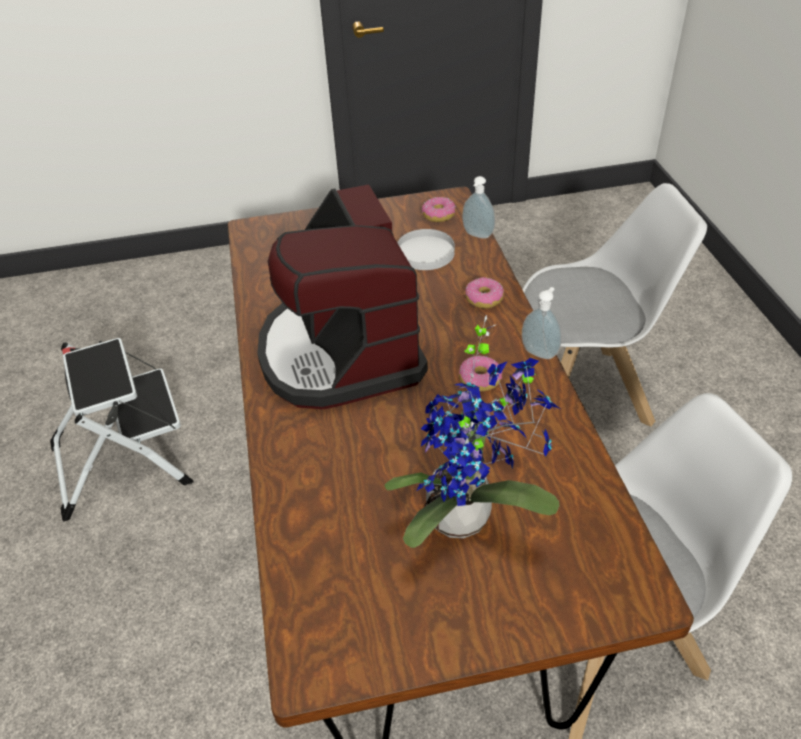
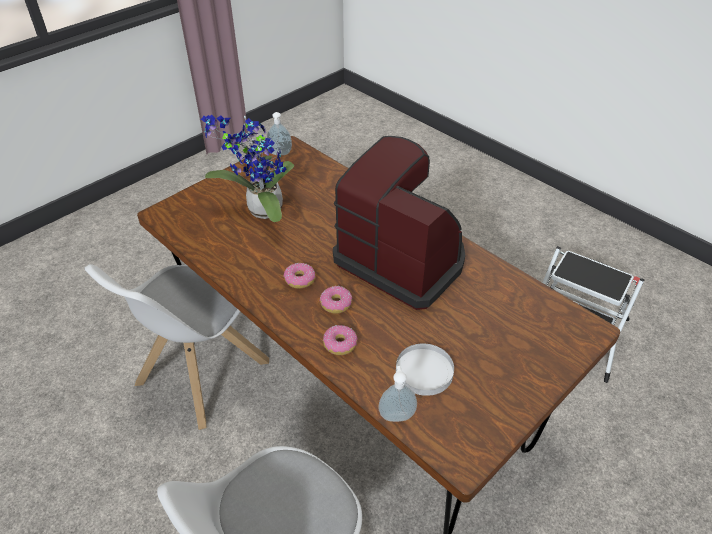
camera: 145 degrees right, 0 degrees up
donut [422,197,456,222] -> donut moved to [320,286,352,314]
soap dispenser [522,287,561,359] -> soap dispenser moved to [267,112,292,155]

